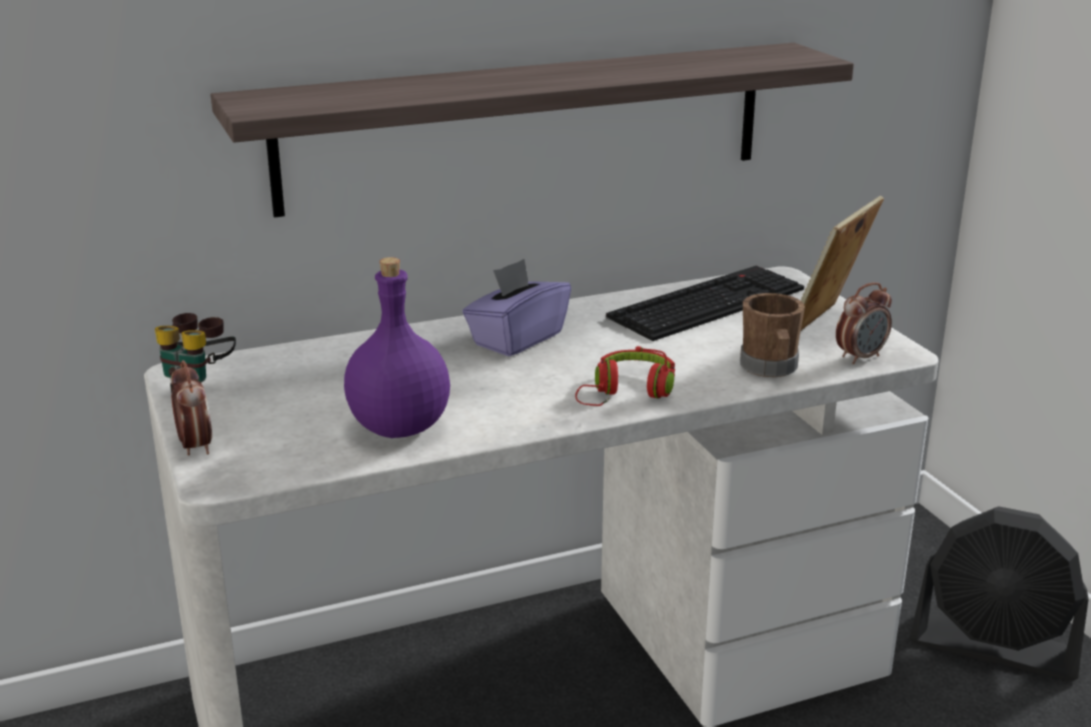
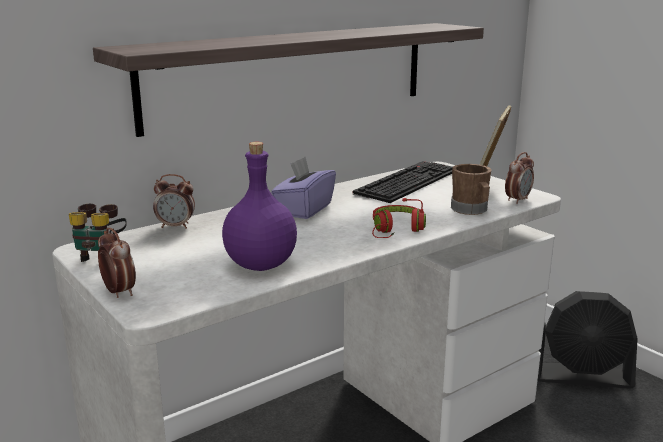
camera: 15 degrees left, 5 degrees down
none -> alarm clock [153,174,195,229]

